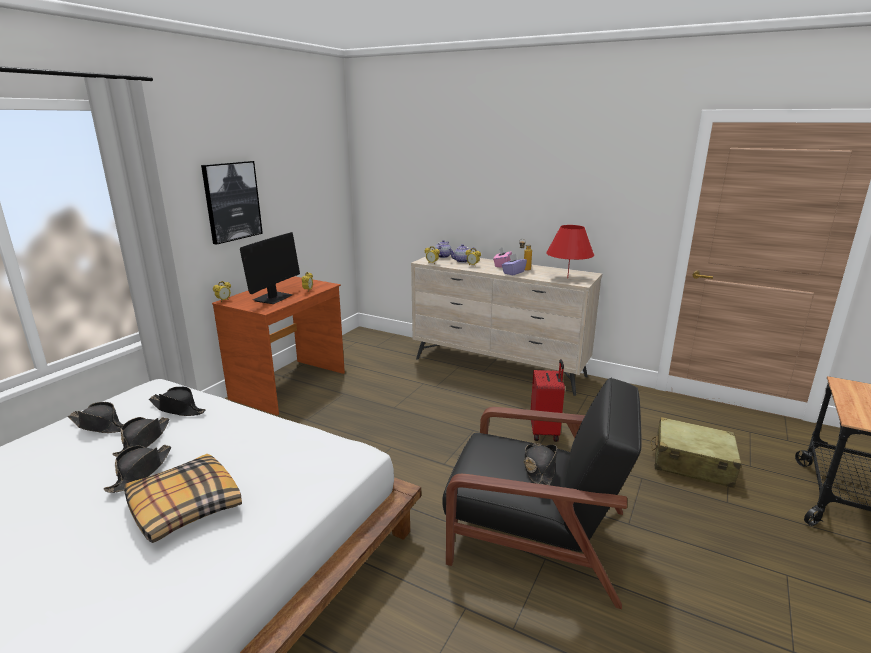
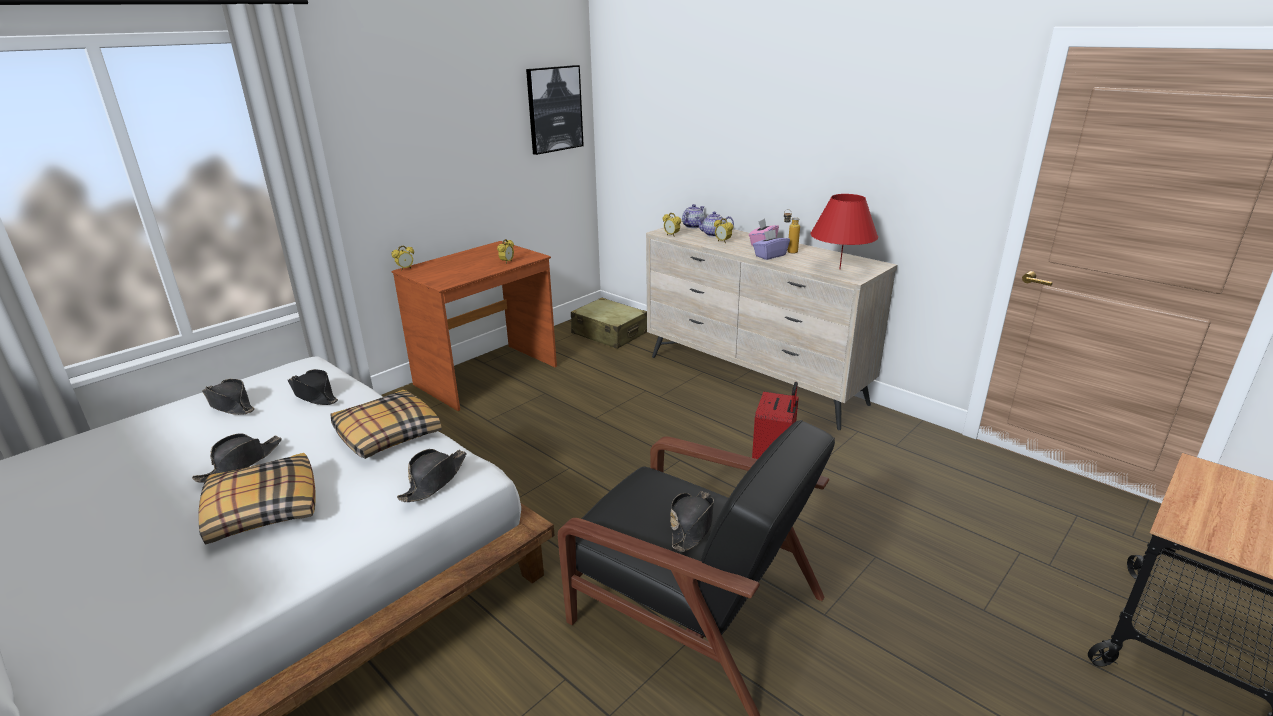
camera: 15 degrees right, 5 degrees up
black hat [113,417,169,457] -> black hat moved to [397,449,466,502]
picture [201,161,263,245] -> picture moved to [526,65,584,155]
monitor [240,232,300,304] -> none
beige suitcase [651,417,741,488] -> beige suitcase moved to [571,298,647,349]
none -> pillow [330,390,442,459]

